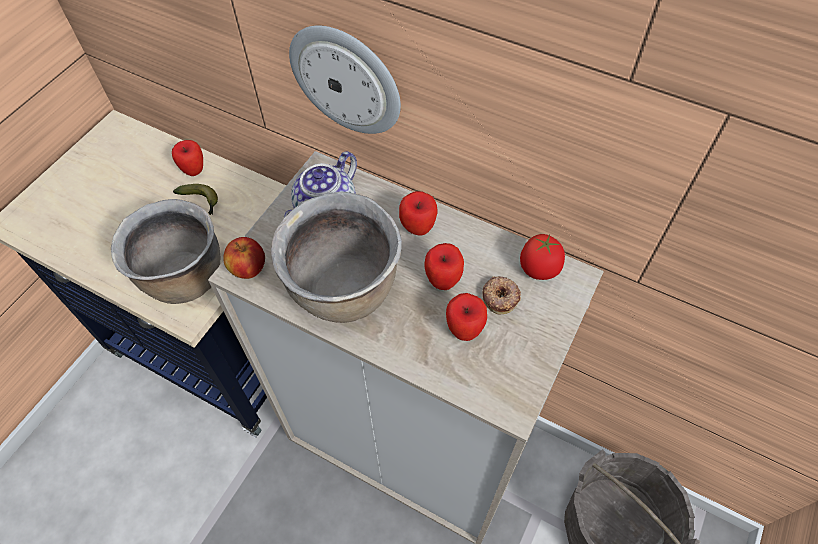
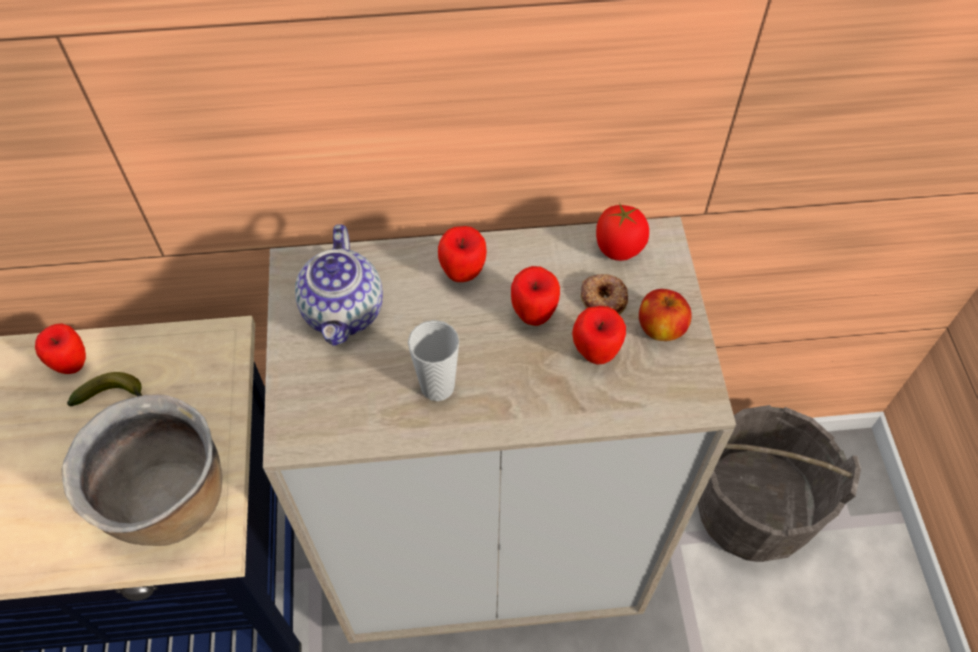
camera: 35 degrees left, 0 degrees up
apple [223,237,265,279] -> apple moved to [639,289,692,341]
brown cooking pot [271,192,402,323] -> cup [408,320,459,401]
wall clock [289,25,401,134] -> none

